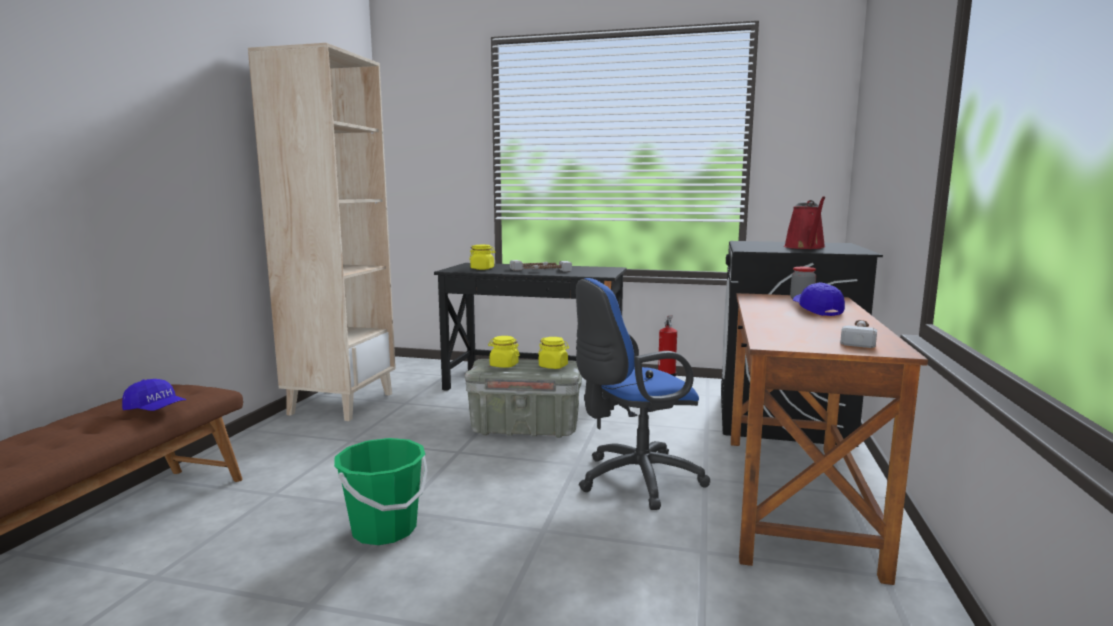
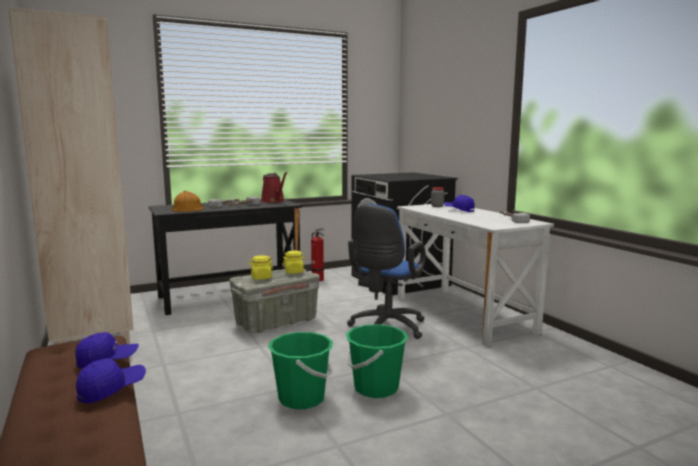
camera: 40 degrees left, 0 degrees up
yellow jar [469,245,495,270] -> orange hard hat [172,191,204,212]
brown desk [731,293,928,585] -> white desk [397,204,554,347]
red watering can [784,196,826,249] -> red watering can moved to [261,172,287,203]
none -> blue cap [76,358,146,404]
none -> green bucket [346,324,408,398]

